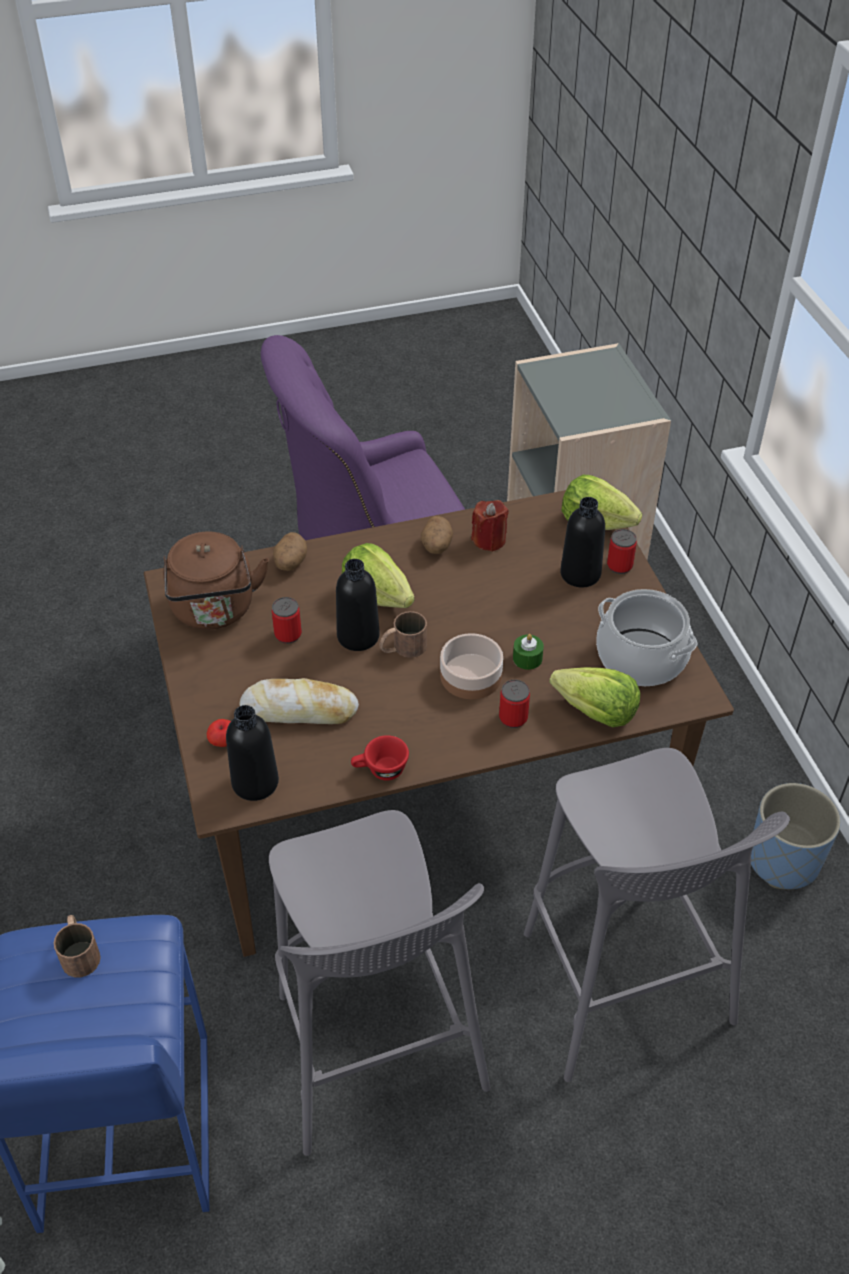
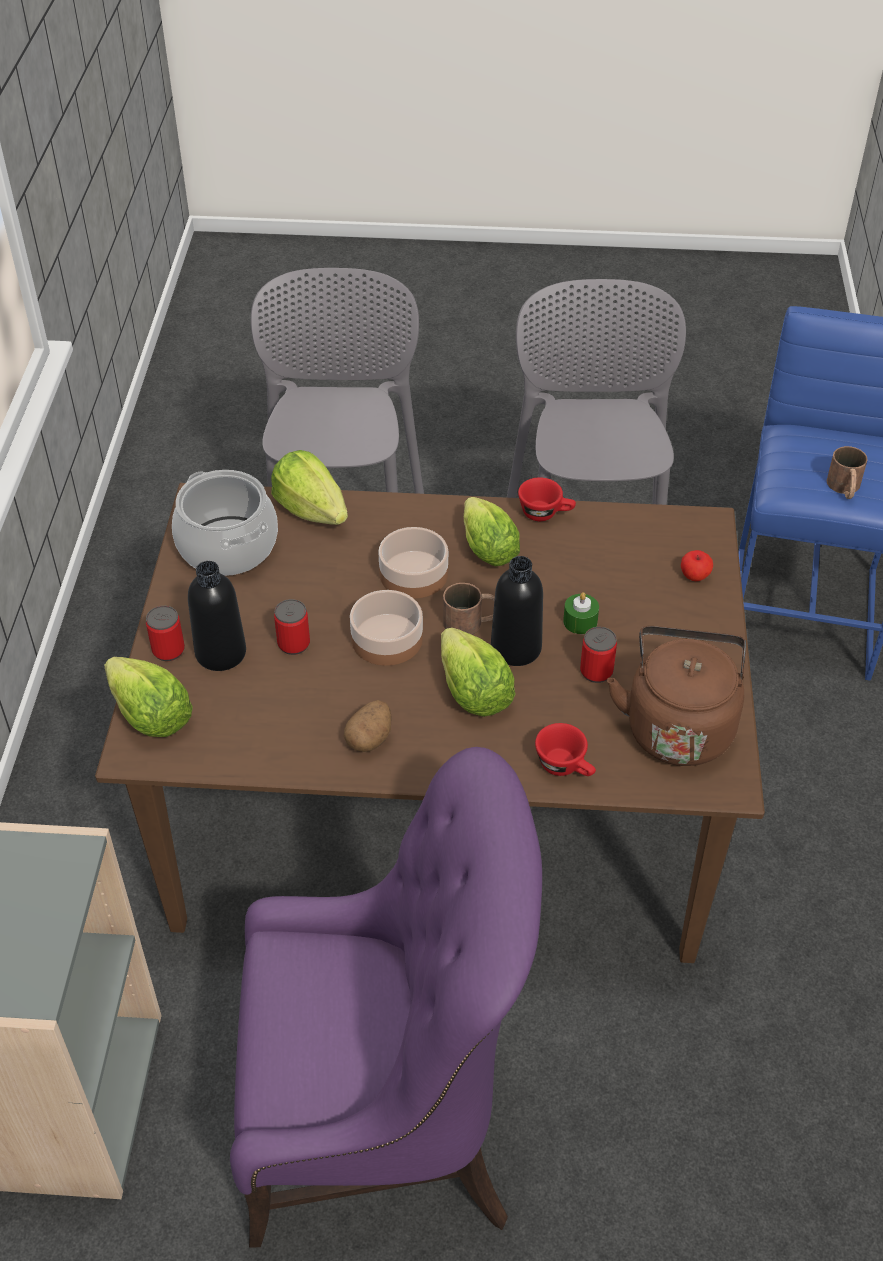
camera: 160 degrees left, 0 degrees up
black bottle [226,705,279,801] -> none
bread [240,678,359,724] -> none
potato [273,532,307,571] -> red cup [535,723,596,776]
red candle [471,500,508,552] -> none
can [499,680,530,728] -> can moved to [274,599,310,655]
green candle [513,634,544,670] -> green candle moved to [563,592,599,634]
blue planter [751,783,841,889] -> none
none -> bowl [350,590,423,666]
none -> lettuce [464,497,520,566]

